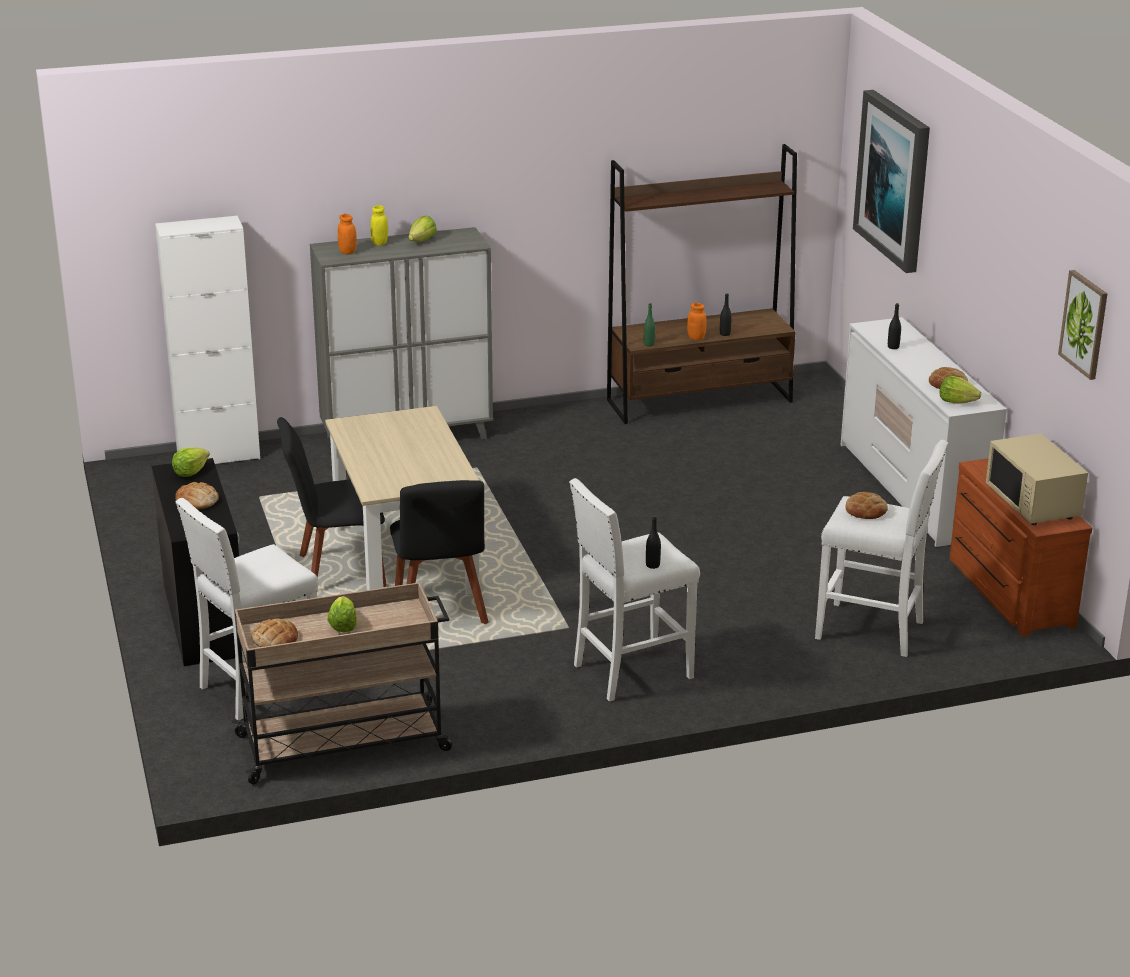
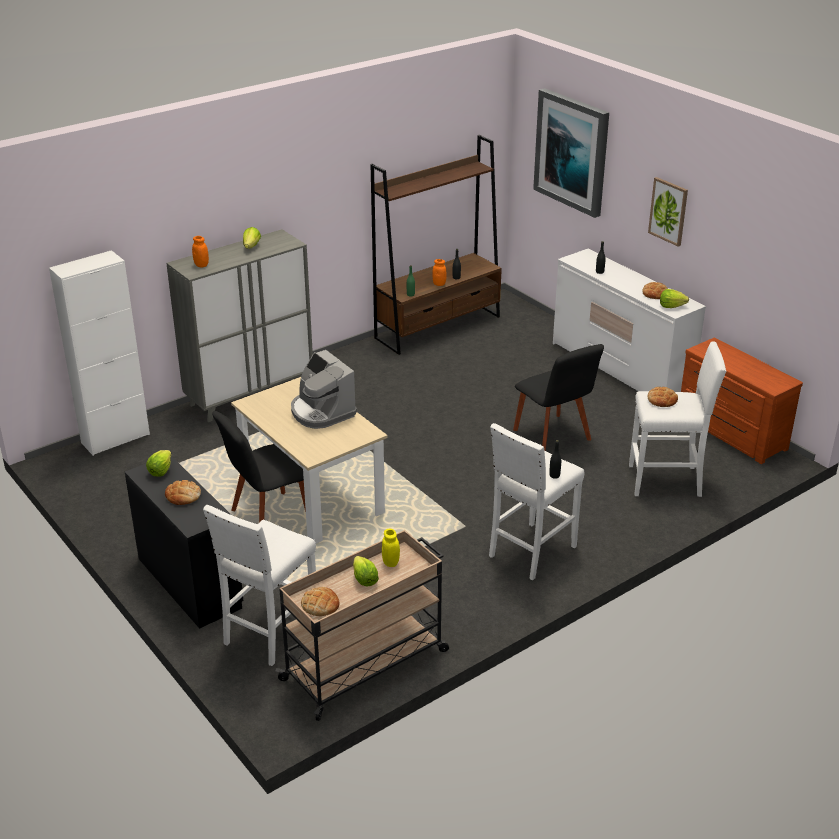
camera: 20 degrees left, 5 degrees up
yellow jar [371,205,388,246] -> yellow jar moved to [382,529,400,567]
black chair [390,480,489,624] -> black chair moved to [513,344,604,451]
beige microwave [986,434,1088,525] -> none
picture [1058,270,1107,380] -> picture moved to [648,177,688,247]
none -> coffee machine [291,350,357,429]

